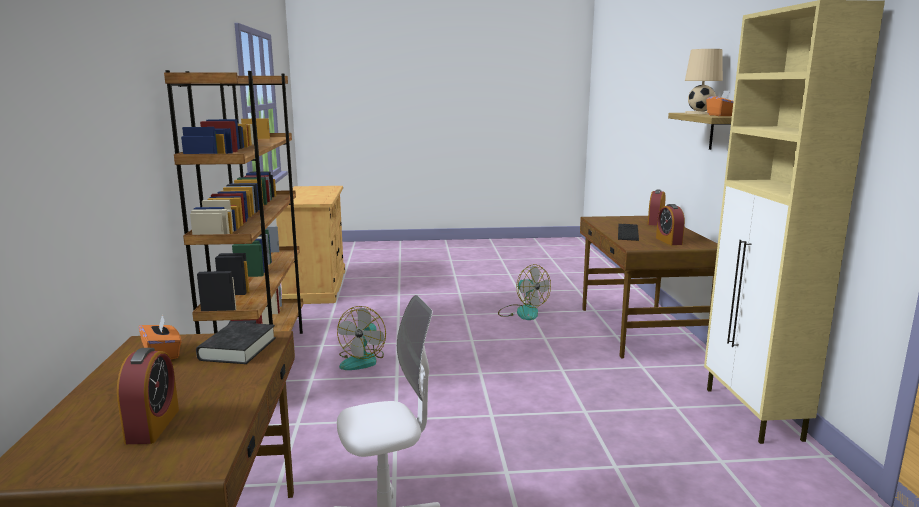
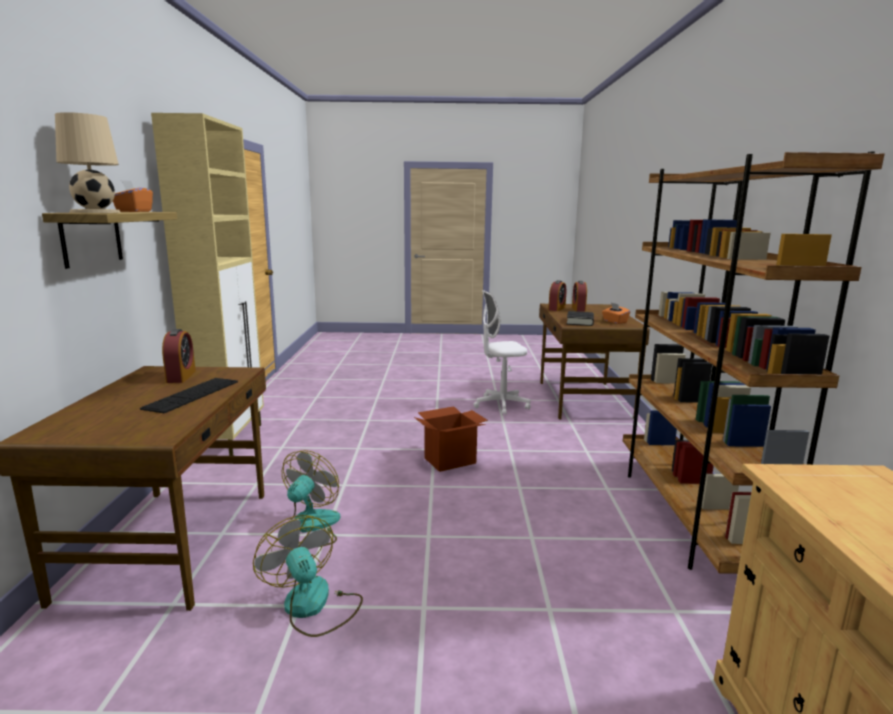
camera: 175 degrees left, 0 degrees up
fan [337,306,386,370] -> fan moved to [282,450,341,547]
alarm clock [648,189,665,226] -> alarm clock moved to [548,280,566,311]
none -> cardboard box [414,406,488,472]

